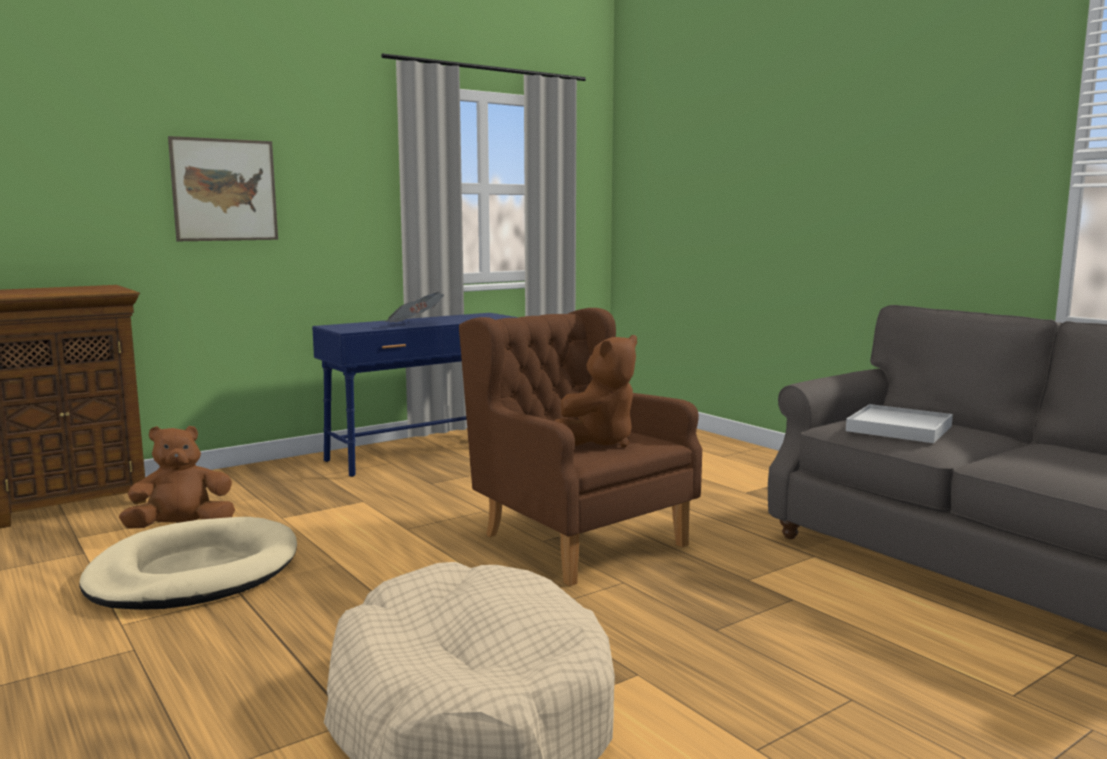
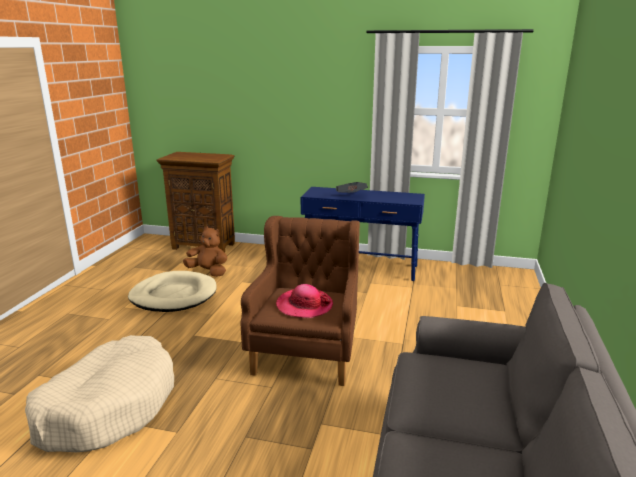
camera: 50 degrees right, 10 degrees up
picture [168,136,278,241] -> none
brown plush toy [555,335,637,448] -> hat [276,284,333,318]
white tray [846,404,953,443] -> none

